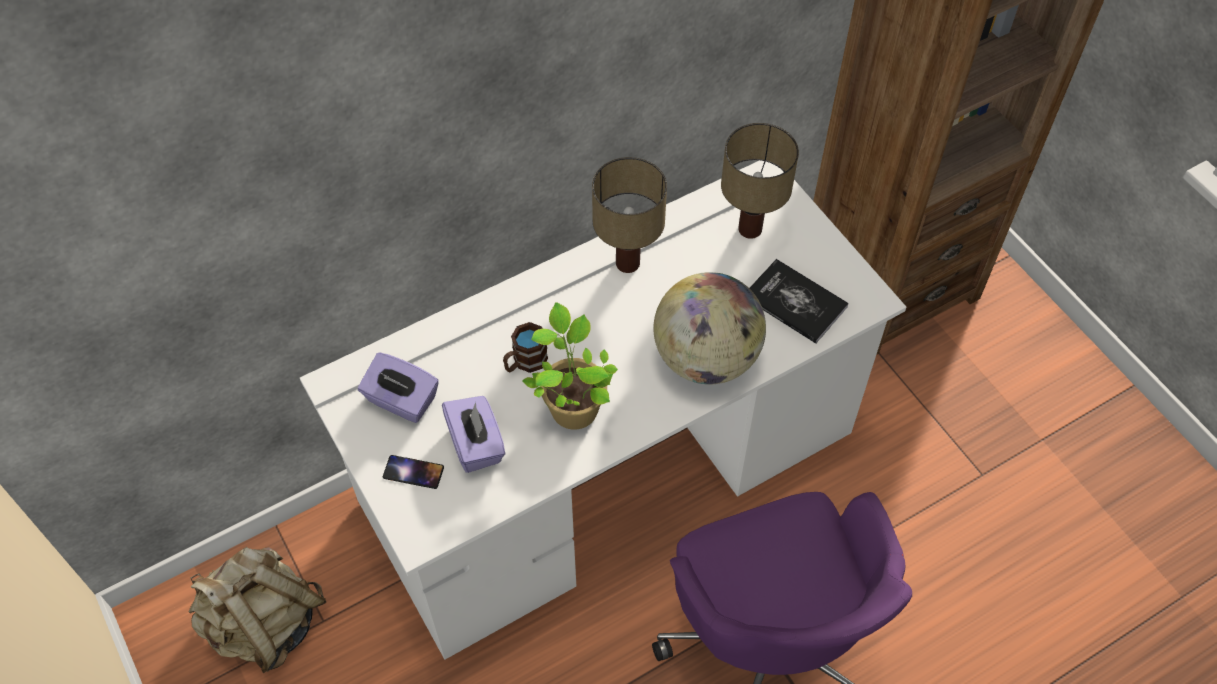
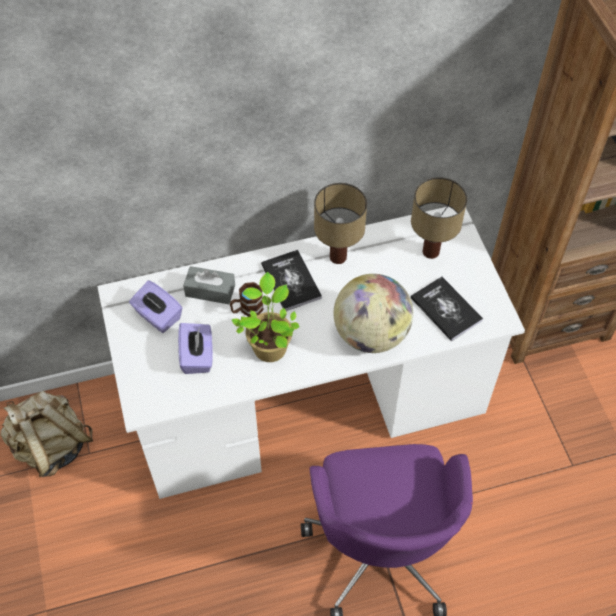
camera: 15 degrees right, 0 degrees up
phone [383,455,444,489] -> none
none -> grey tissue box [183,266,235,304]
none -> book [261,250,322,311]

